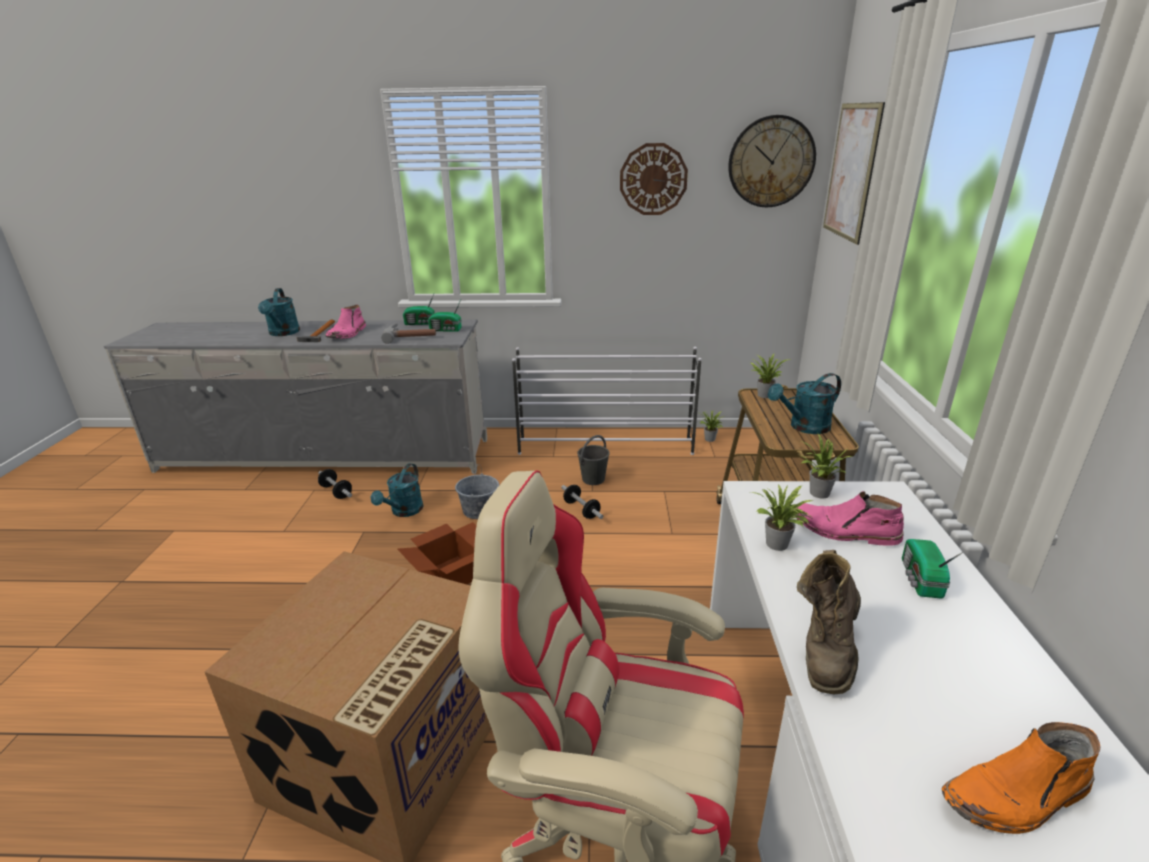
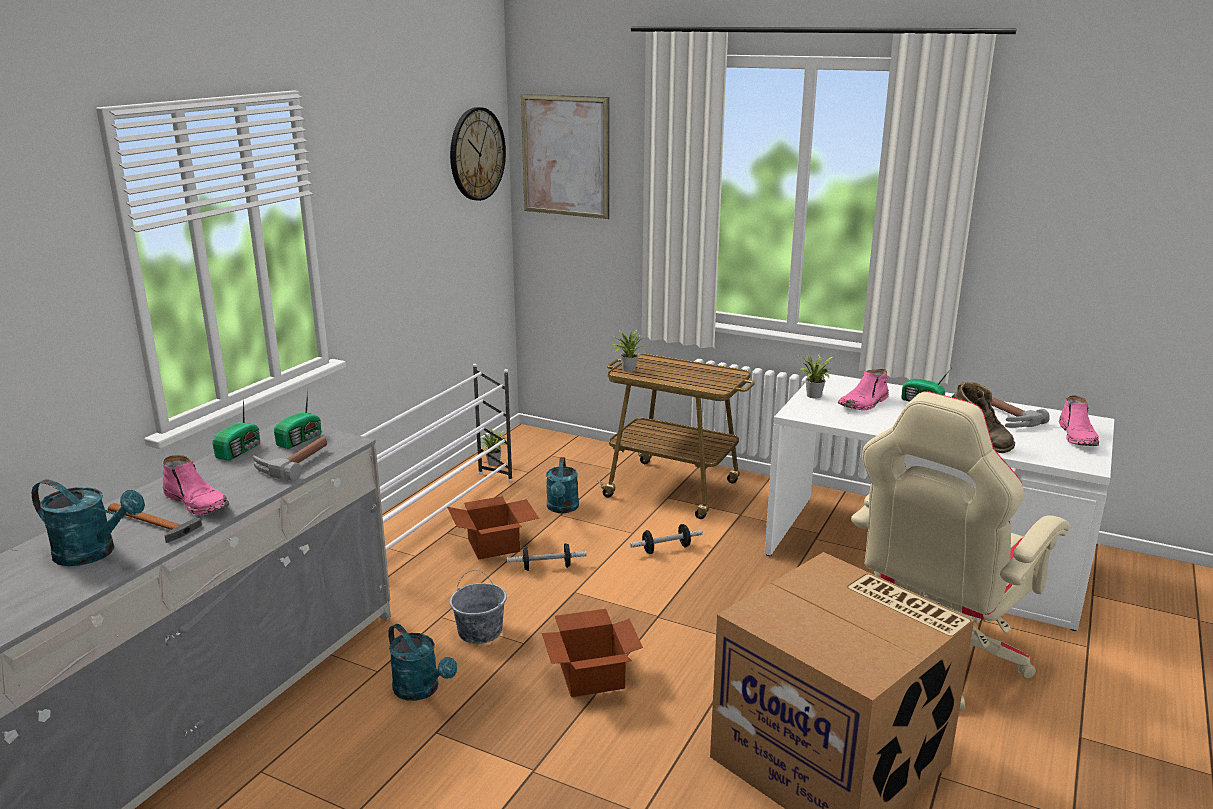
camera: 65 degrees left, 5 degrees down
dumbbell [318,469,352,499] -> dumbbell moved to [630,524,703,554]
grey bucket [577,435,610,485] -> cardboard box [447,496,539,560]
wall clock [620,143,688,215] -> none
potted plant [750,484,813,551] -> none
turquoise watering can [768,373,841,434] -> turquoise watering can moved to [546,457,579,513]
orange boot [942,722,1100,834] -> pink boot [1059,395,1099,446]
none -> hammer [992,397,1050,428]

